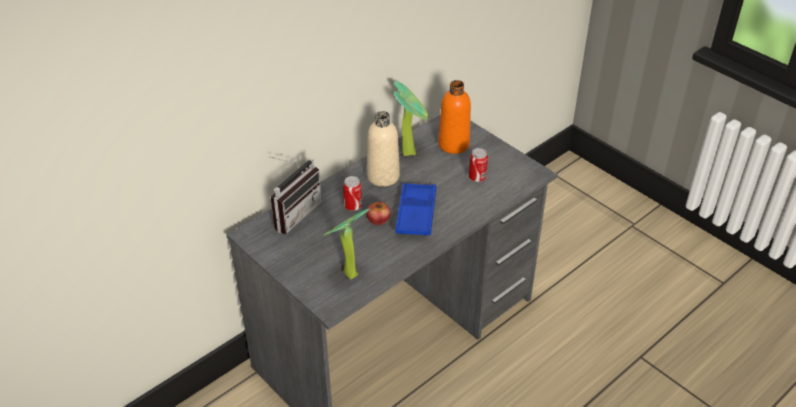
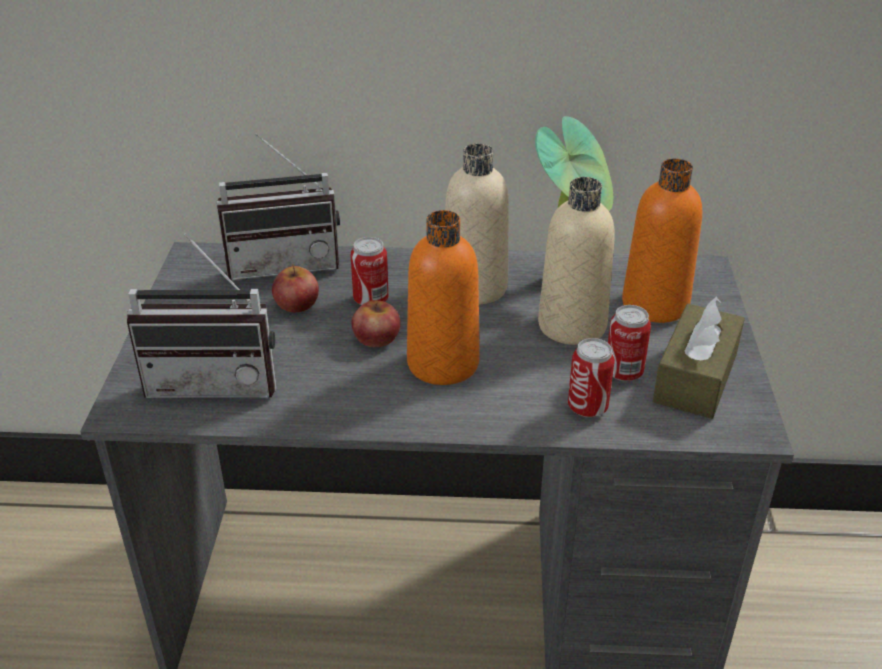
camera: 45 degrees right, 5 degrees down
potted plant [324,208,369,280] -> radio [127,233,277,398]
blue tray [395,183,436,236] -> orange bottle [407,210,480,385]
none -> apple [272,264,319,312]
none -> beige bottle [538,177,615,345]
none -> can [568,338,615,418]
none -> brown tissue box [653,296,745,419]

